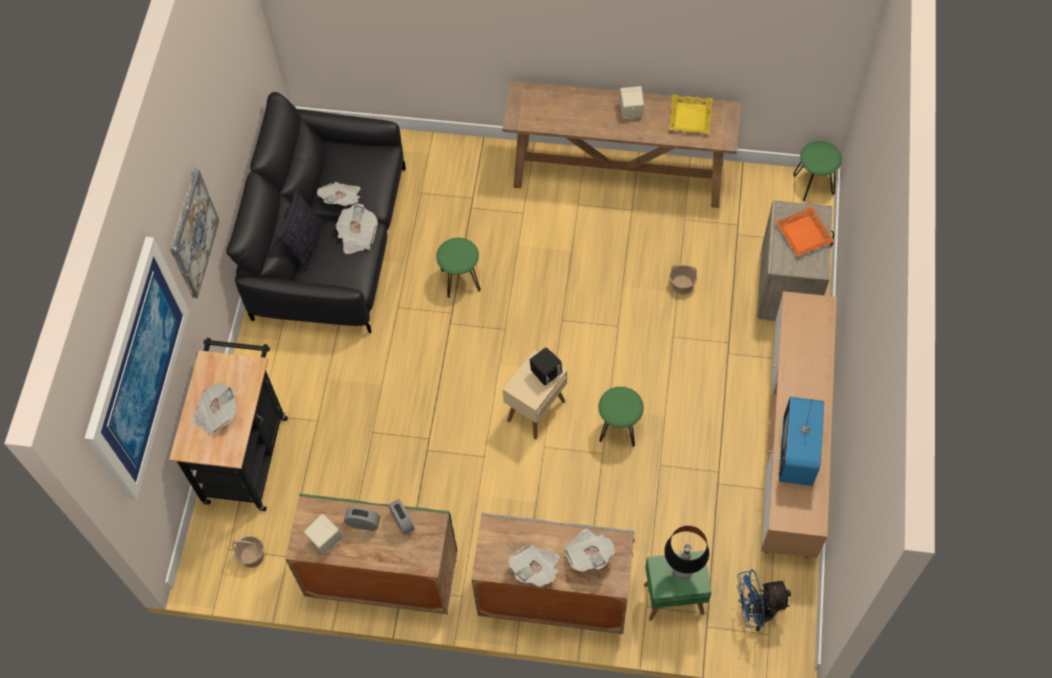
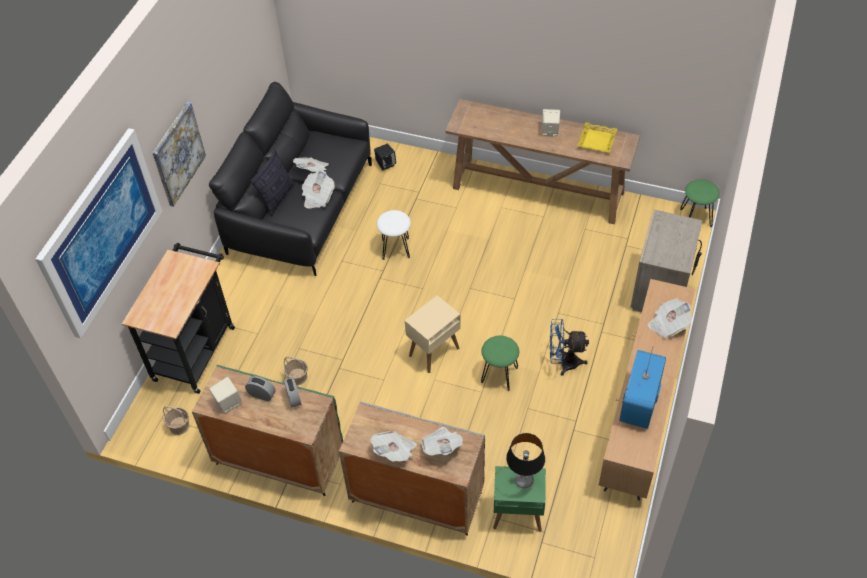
camera: 10 degrees right, 10 degrees down
newspaper [191,382,237,435] -> newspaper moved to [648,298,692,339]
green stool [436,238,480,298] -> white stool [377,210,411,260]
black speaker [530,347,562,385] -> black speaker moved to [374,144,396,170]
basket [669,264,697,295] -> basket moved to [284,356,308,385]
blue fan [737,569,791,631] -> blue fan moved to [550,319,589,376]
orange tray [775,206,834,257] -> none

